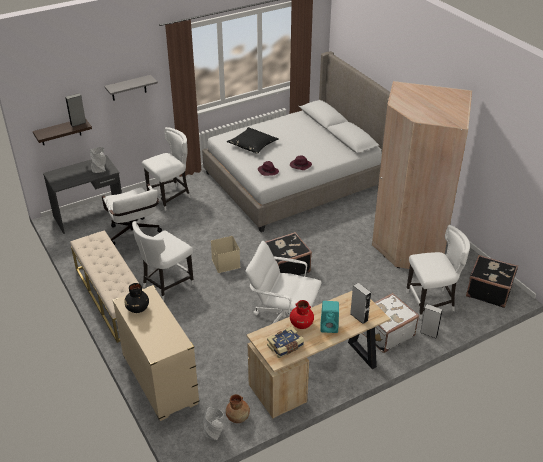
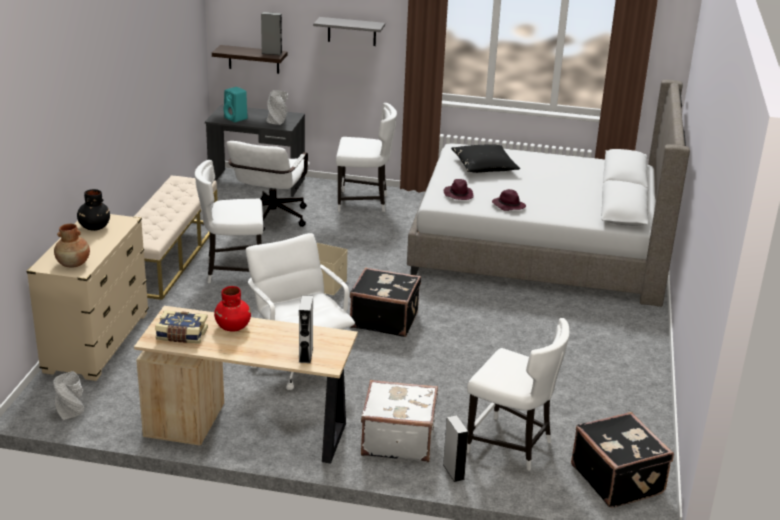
camera: 40 degrees right, 10 degrees down
brown vase [226,394,250,423] -> brown vase moved to [54,224,90,268]
turquoise speaker [320,301,339,333] -> turquoise speaker moved to [223,87,248,122]
beige wardrobe [372,81,472,269] -> none

